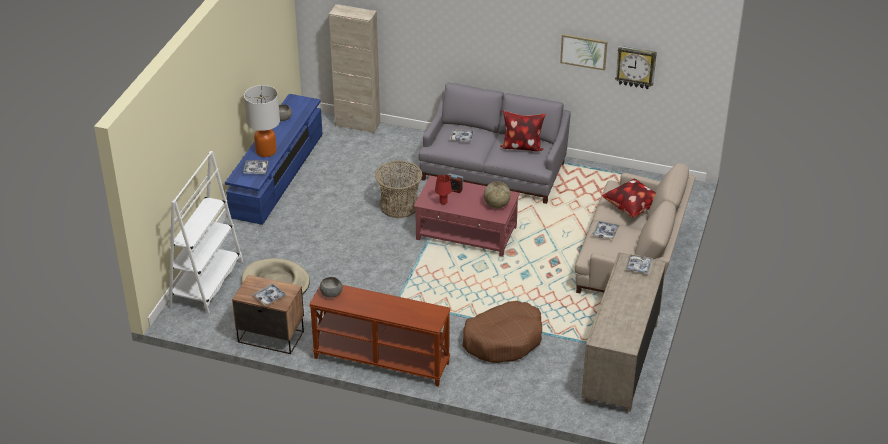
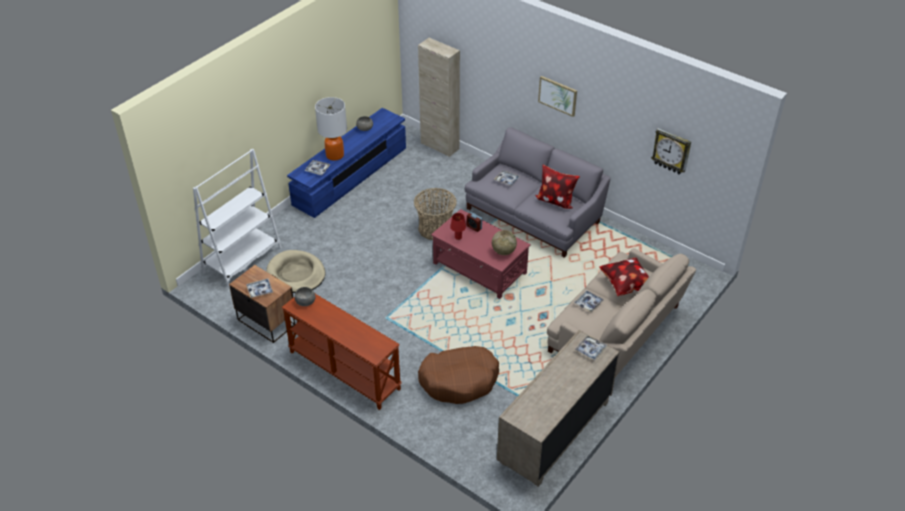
camera: 20 degrees right, 5 degrees up
picture [560,34,608,71] -> picture moved to [538,76,577,117]

